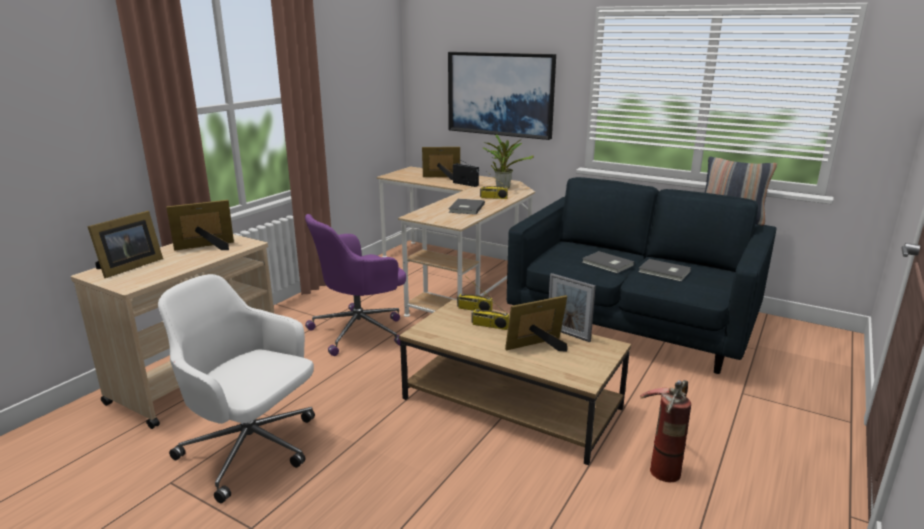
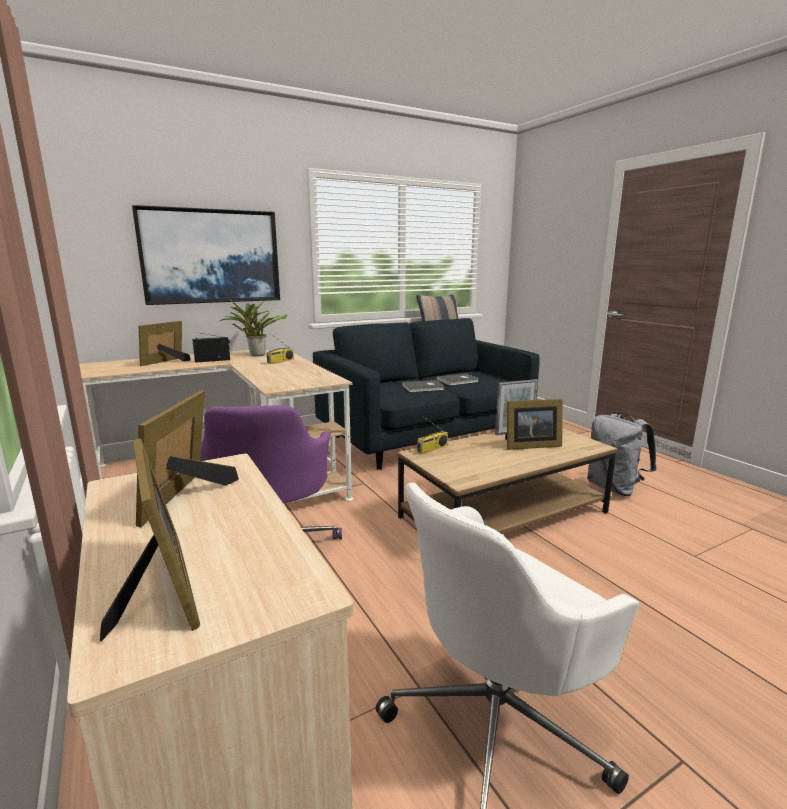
camera: 60 degrees left, 5 degrees down
grey book [448,199,485,215] -> none
radio [471,290,509,330] -> none
picture frame [505,295,567,351] -> picture frame turned 105 degrees counterclockwise [505,399,563,450]
fire extinguisher [640,380,691,482] -> grey backpack [587,413,656,496]

